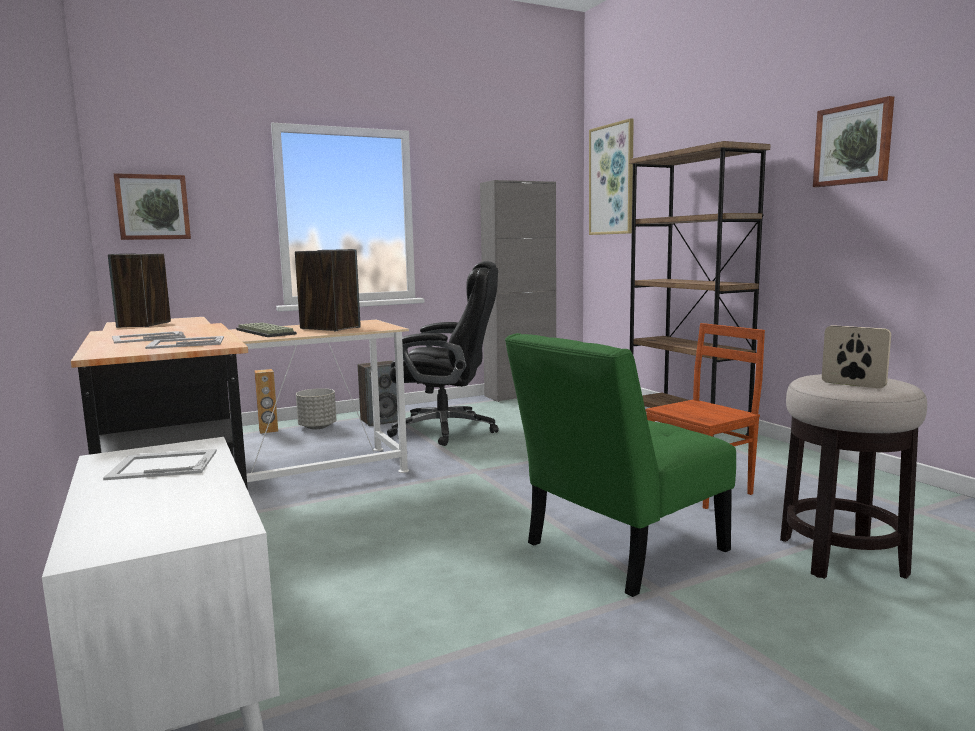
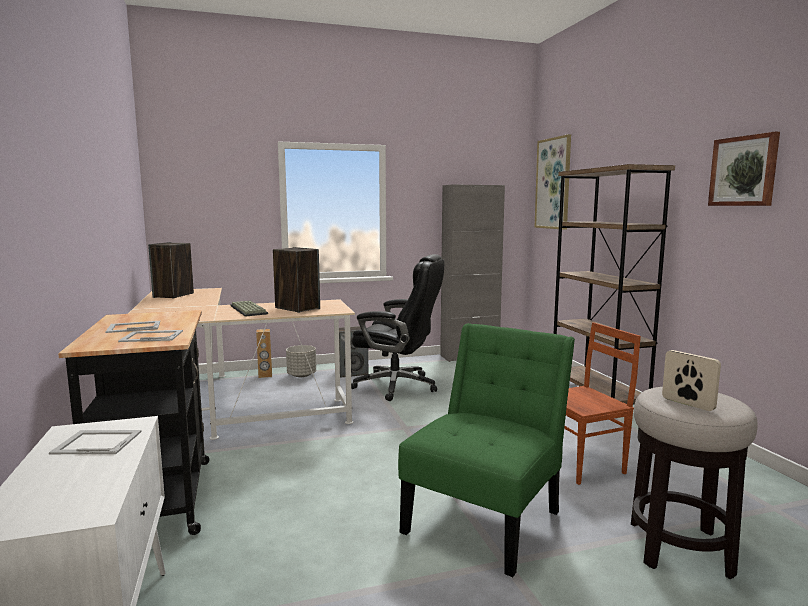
camera: 10 degrees right, 0 degrees up
picture [113,173,191,240] -> none
green chair [505,333,736,597] -> green chair turned 150 degrees clockwise [398,323,575,577]

